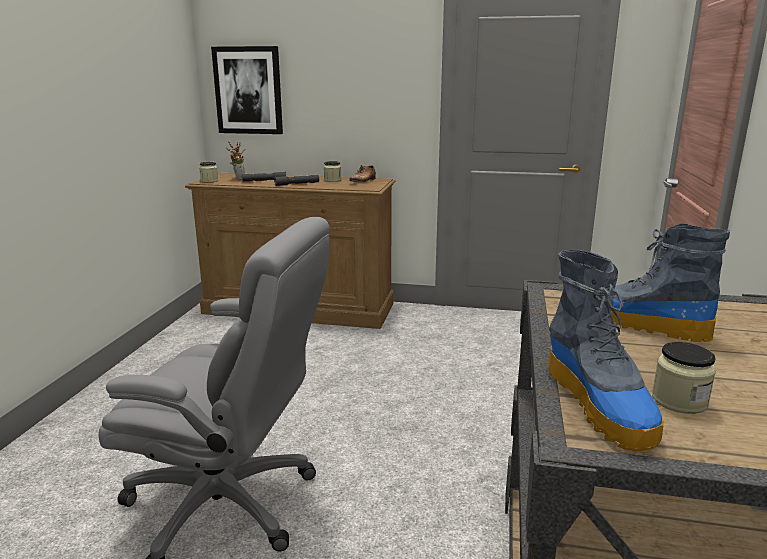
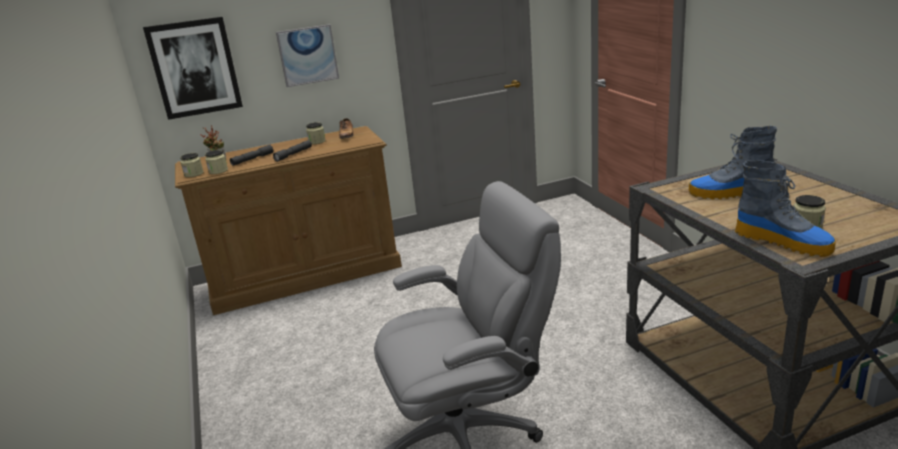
camera: 30 degrees left, 5 degrees up
none -> jar [205,150,228,174]
none -> picture [276,24,339,87]

